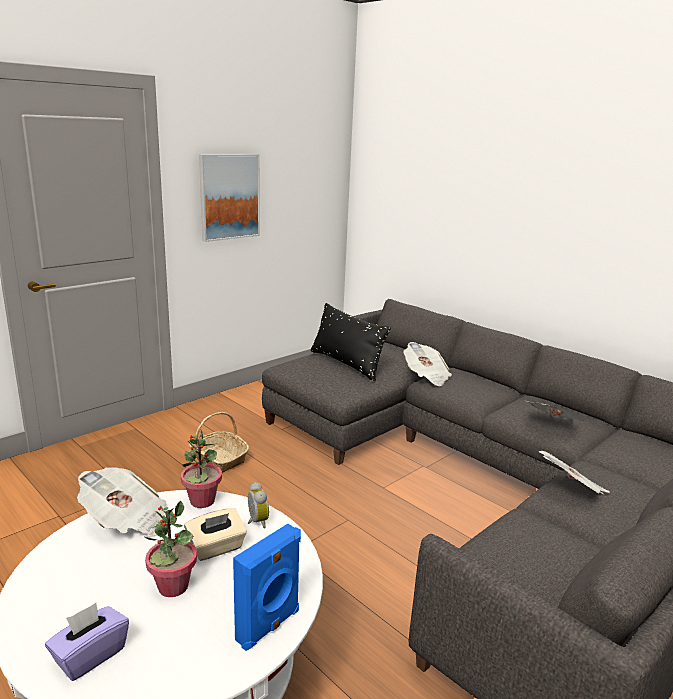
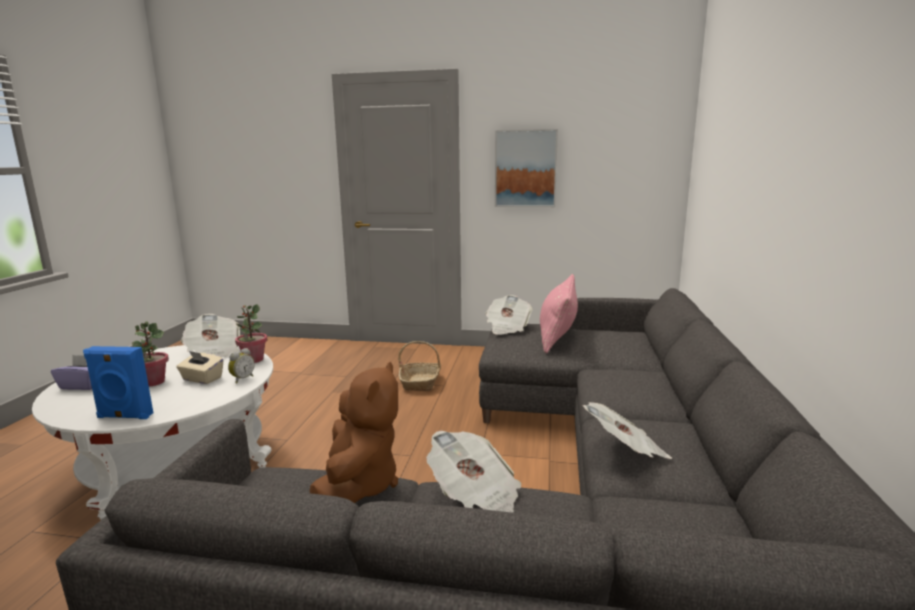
camera: 55 degrees right, 5 degrees down
black pillow [311,303,391,381] -> pink pillow [540,274,578,353]
newspaper [403,342,452,386] -> newspaper moved to [485,295,532,335]
none -> brown plush toy [309,362,398,503]

